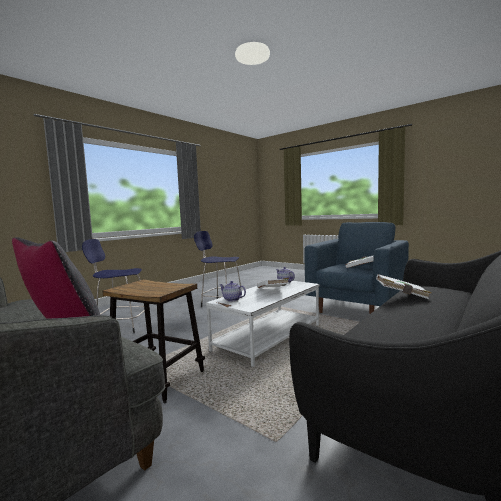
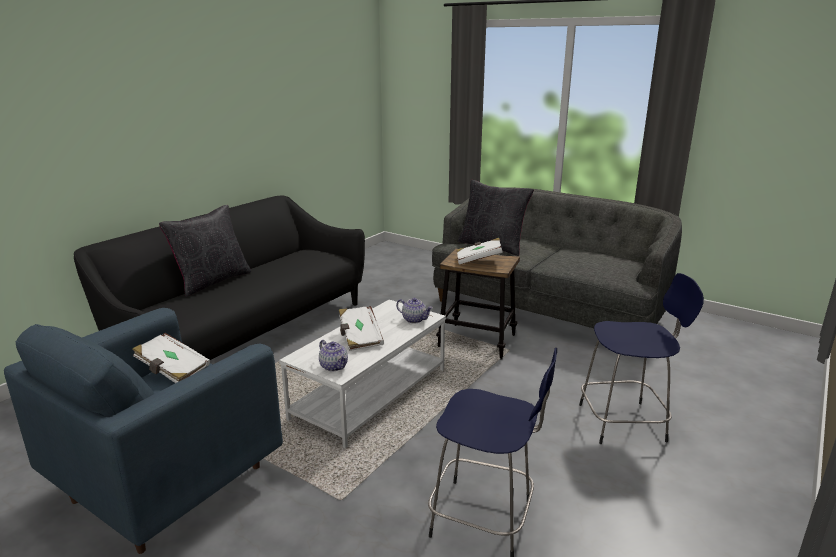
camera: 175 degrees right, 15 degrees up
white book [376,274,432,299] -> white book moved to [457,238,503,265]
none -> black pillow [159,205,251,297]

